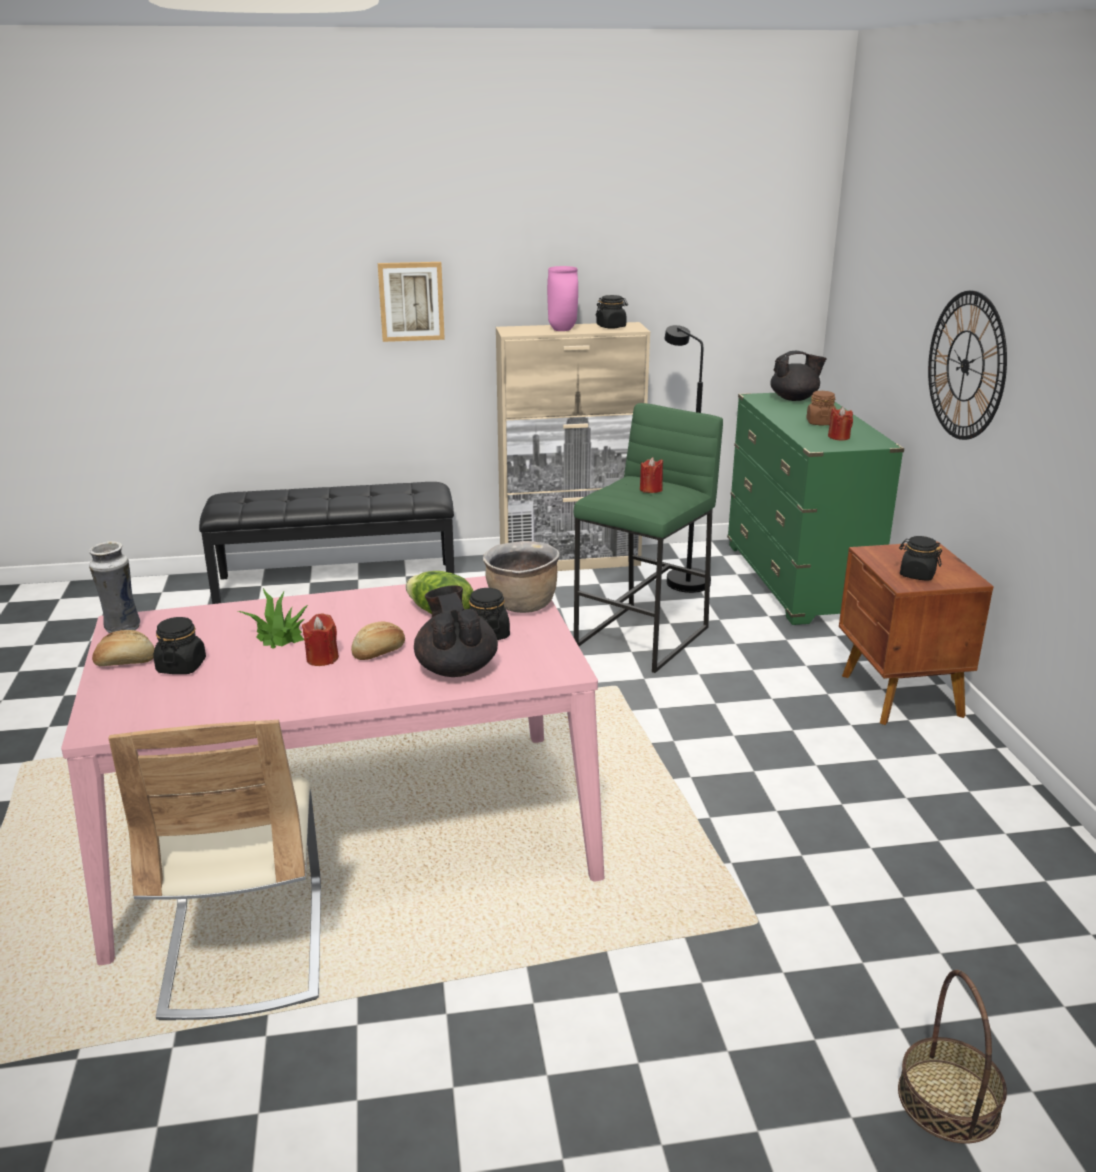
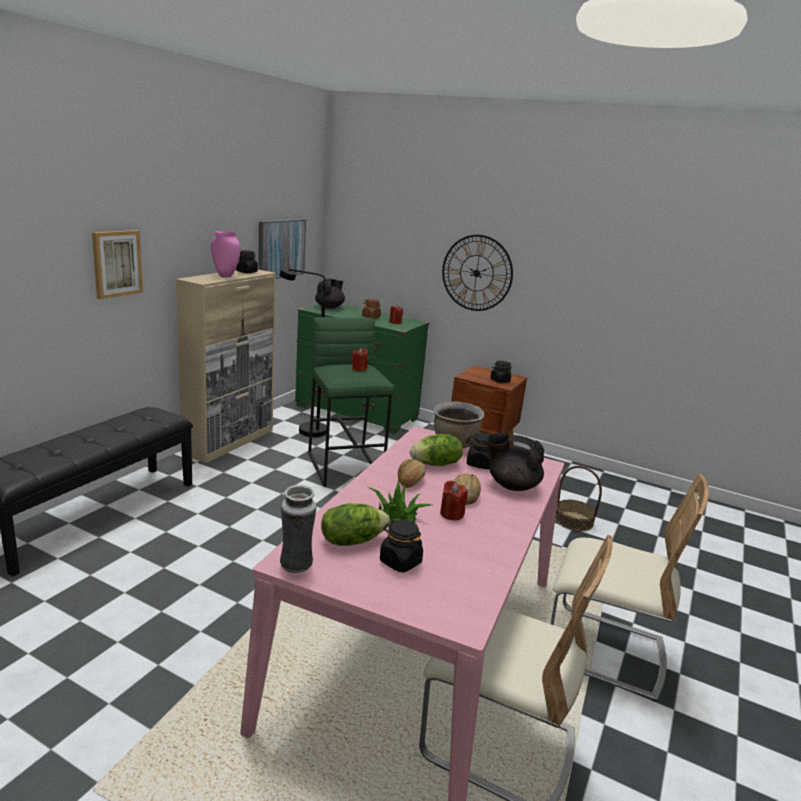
camera: 55 degrees left, 5 degrees down
bread [92,630,155,666] -> bread moved to [398,459,426,488]
basket [898,970,1007,1144] -> basket moved to [555,466,602,531]
none -> picture [258,219,306,279]
none -> lettuce [321,503,390,546]
none -> beige chair [551,473,709,701]

